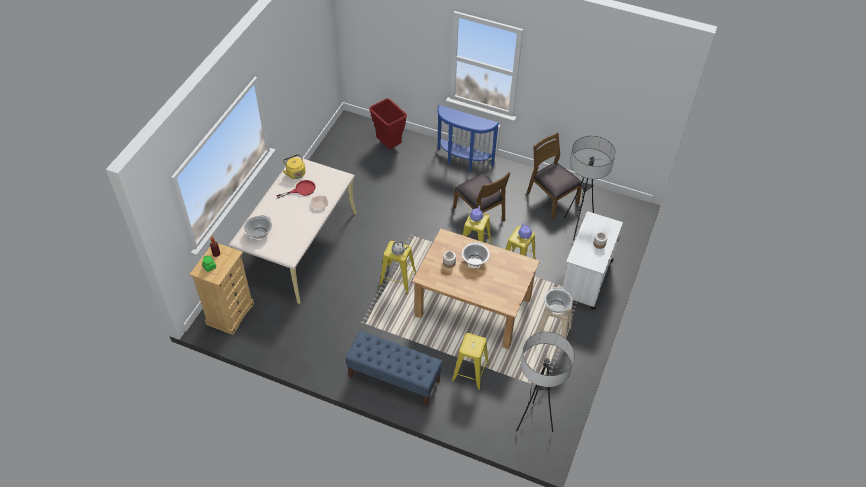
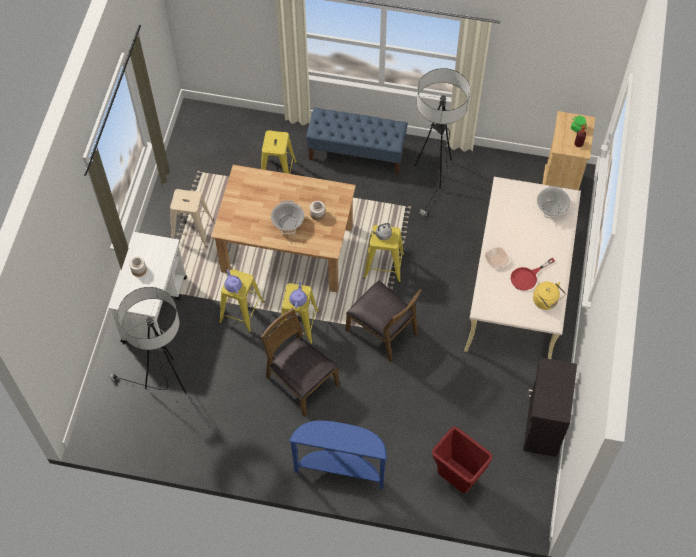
camera: 170 degrees right, 10 degrees up
floor lamp [516,332,575,432] -> floor lamp moved to [414,68,471,216]
brown chair [527,133,582,220] -> brown chair moved to [345,280,422,362]
cooking pot [544,287,573,315] -> none
none -> black cabinet [523,357,577,457]

